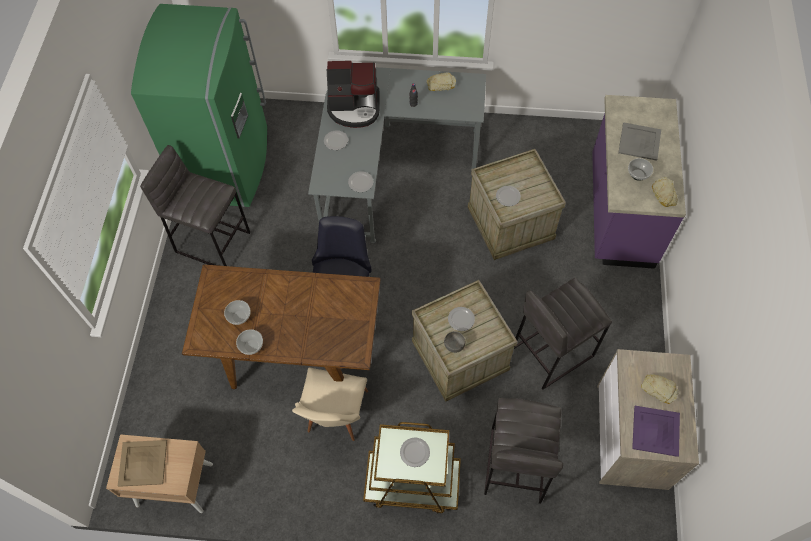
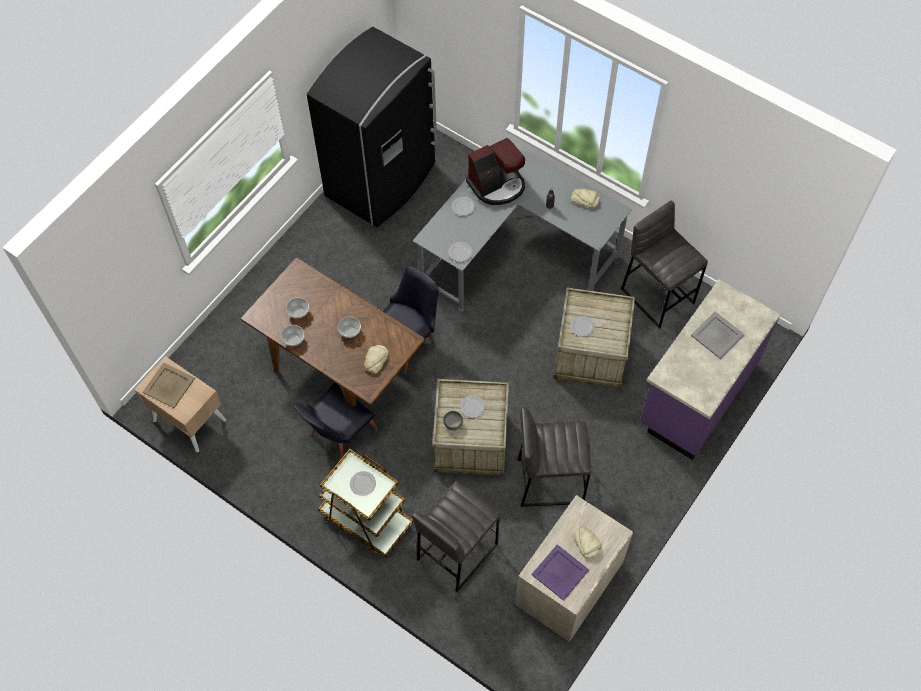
camera: 30 degrees right, 0 degrees up
green fridge [131,4,267,207] -> black fridge [307,27,437,227]
grey stool [140,145,250,266] -> grey stool moved to [621,200,708,329]
beige chair [292,368,368,441] -> black chair [293,383,378,459]
coffee machine [327,61,379,128] -> coffee machine turned 60 degrees counterclockwise [466,138,525,205]
bowl [628,158,653,181] -> bowl moved to [338,317,361,338]
bread [652,177,678,207] -> bread moved to [364,345,389,374]

